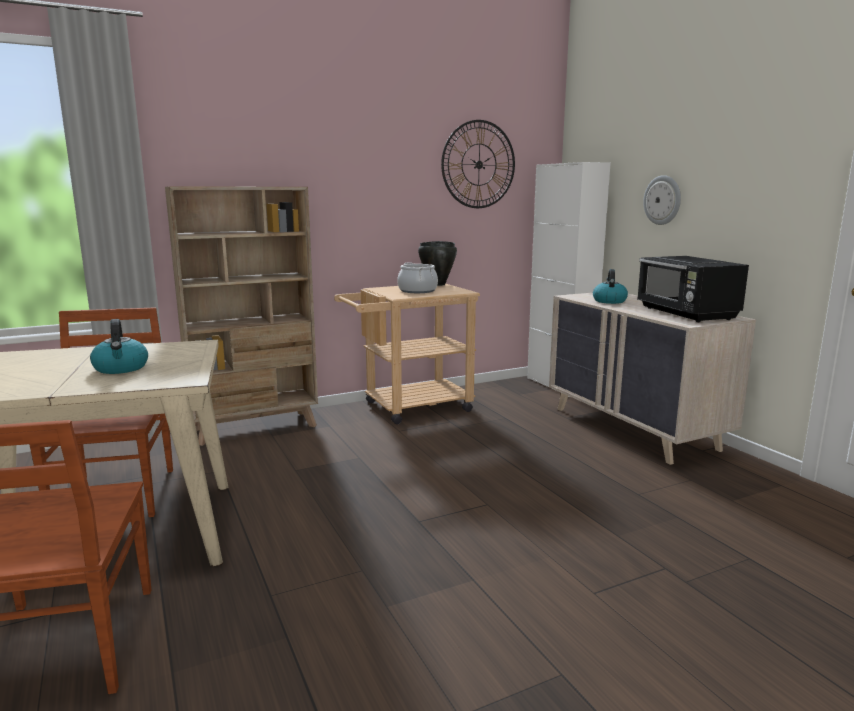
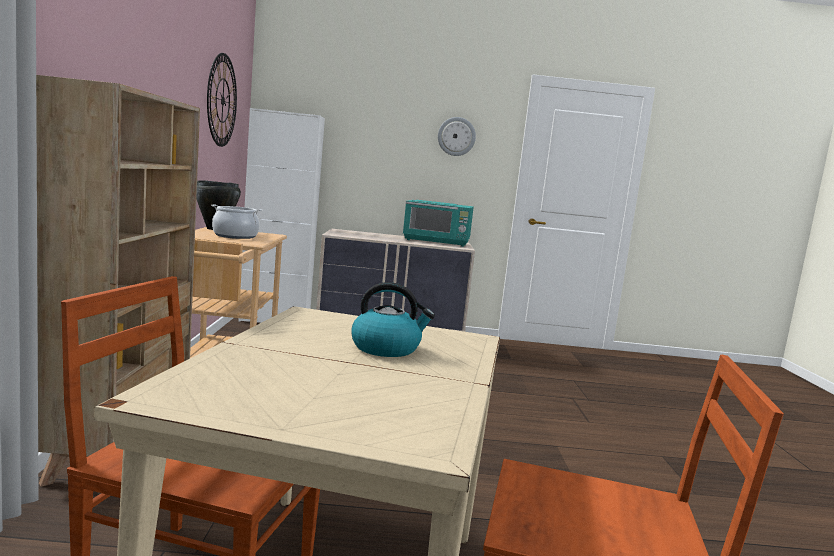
camera: 65 degrees left, 5 degrees down
kettle [593,269,628,304] -> none
black microwave [638,256,749,322] -> turquoise microwave [403,200,474,247]
wall clock [643,175,681,225] -> wall clock moved to [438,117,476,156]

